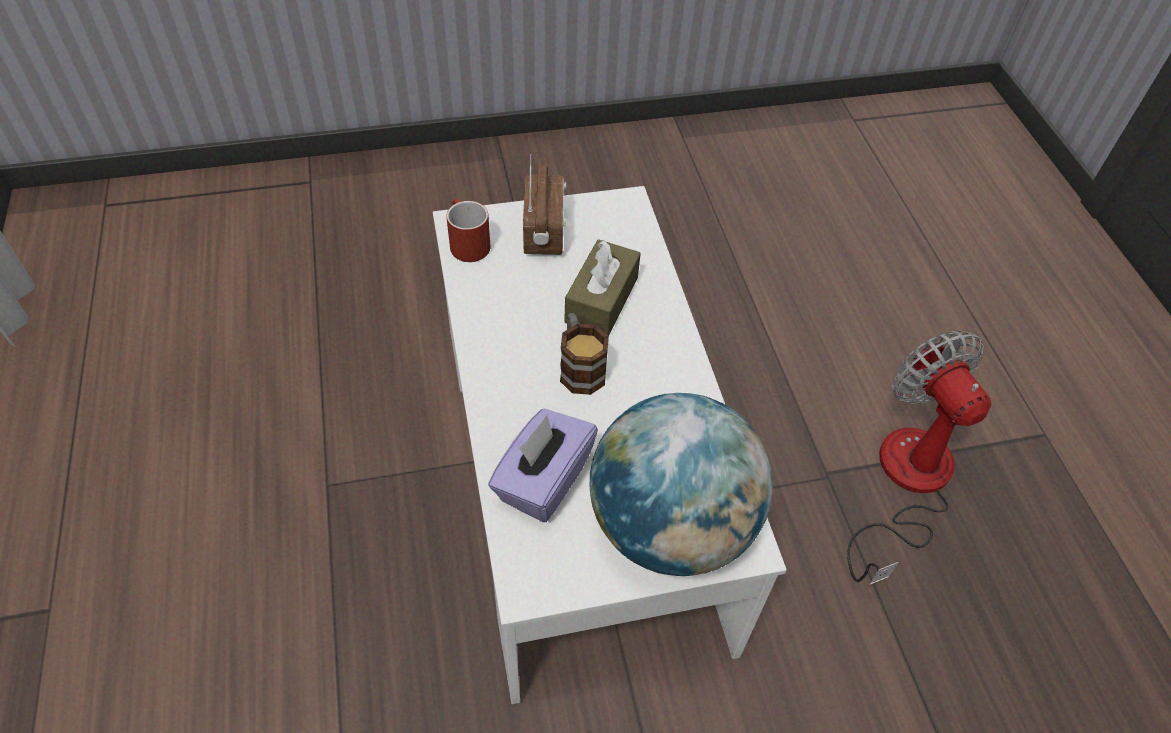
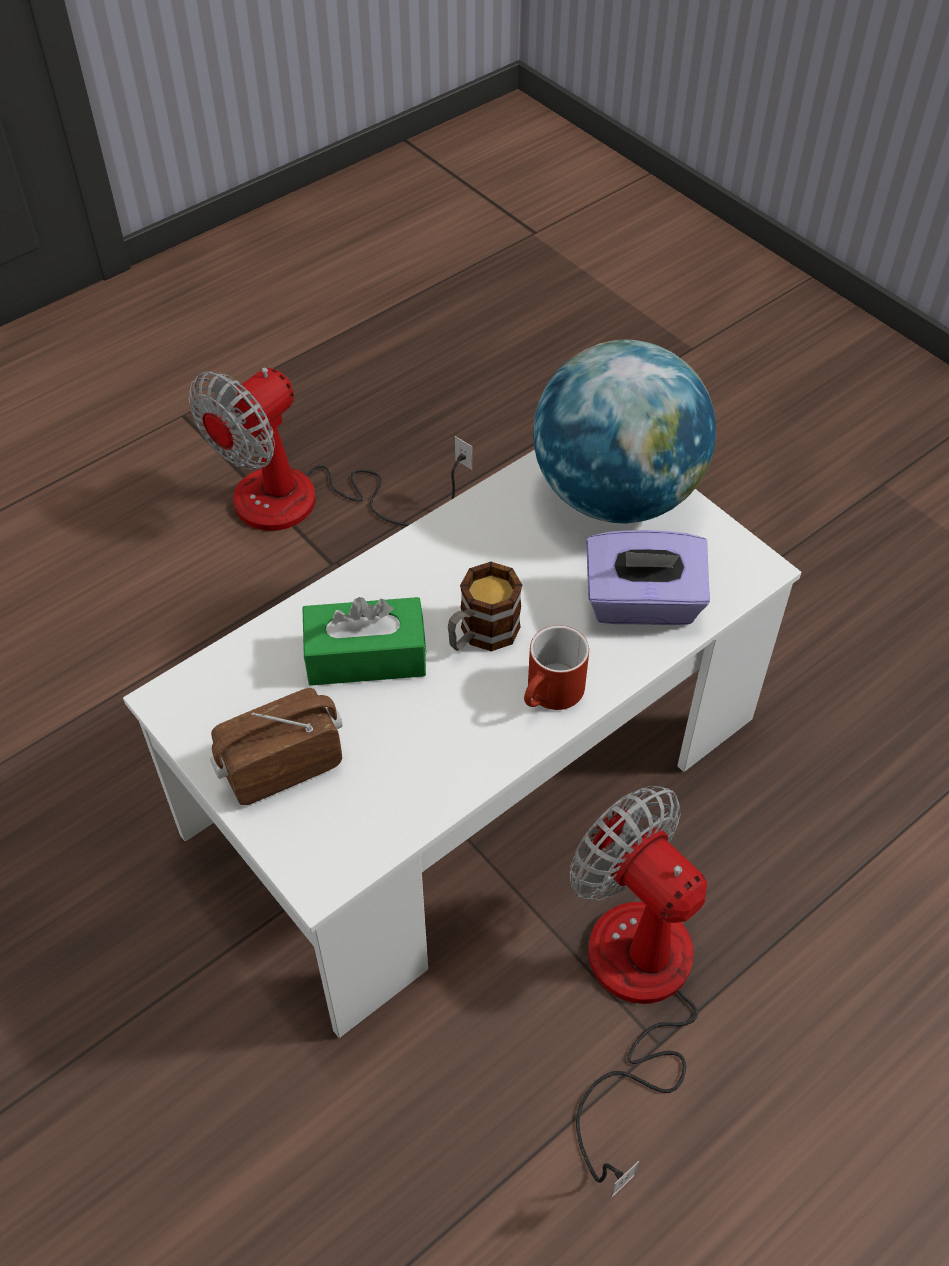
camera: 115 degrees left, 0 degrees up
red mug [446,199,491,262] -> red mug moved to [524,625,589,710]
brown tissue box [564,239,641,336] -> green tissue box [302,597,427,686]
none -> fan [570,786,707,1198]

